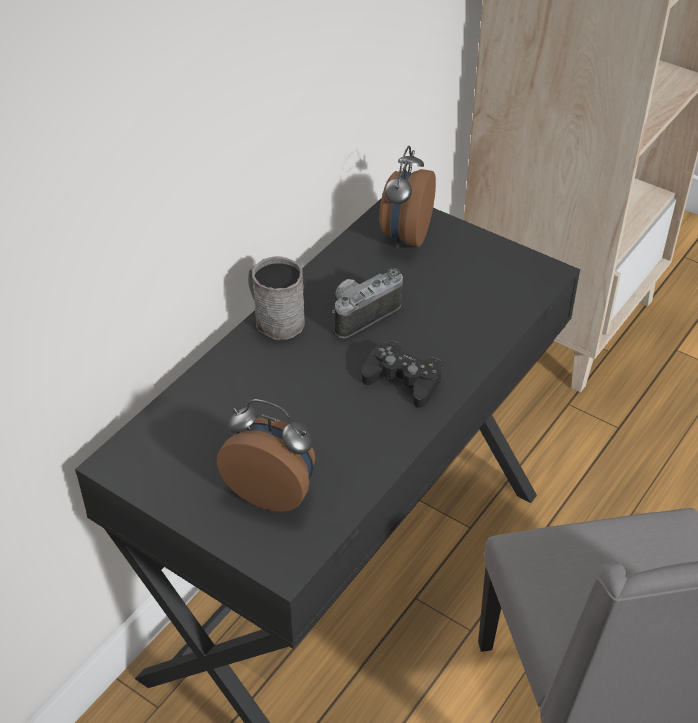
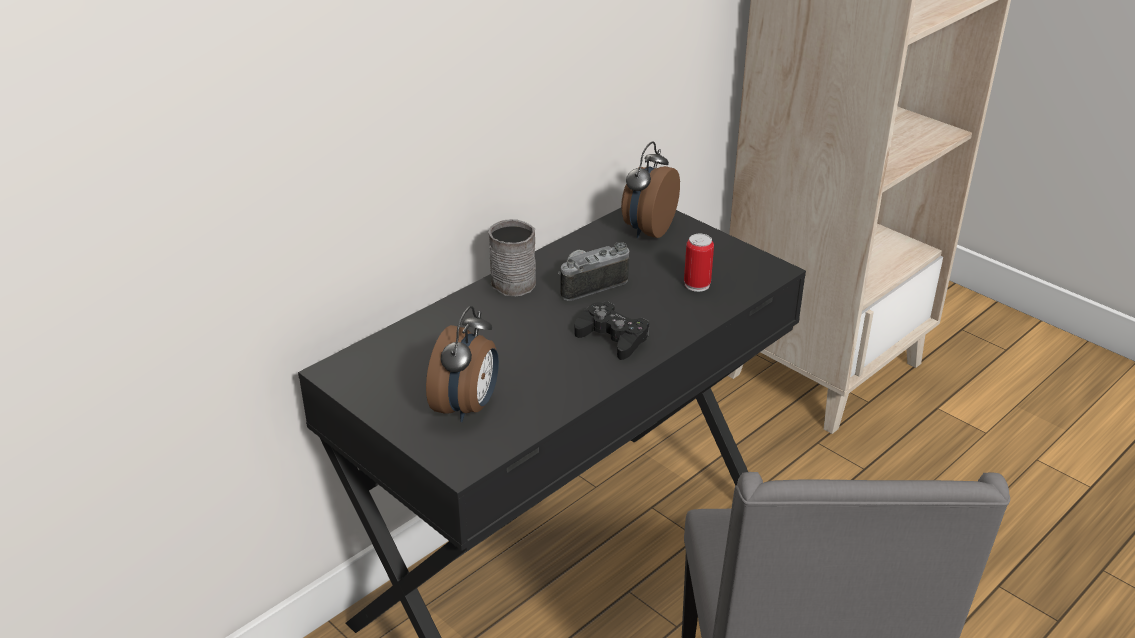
camera: 10 degrees right, 10 degrees down
alarm clock [216,399,315,512] -> alarm clock turned 75 degrees clockwise [426,306,499,422]
none -> can [684,234,714,292]

